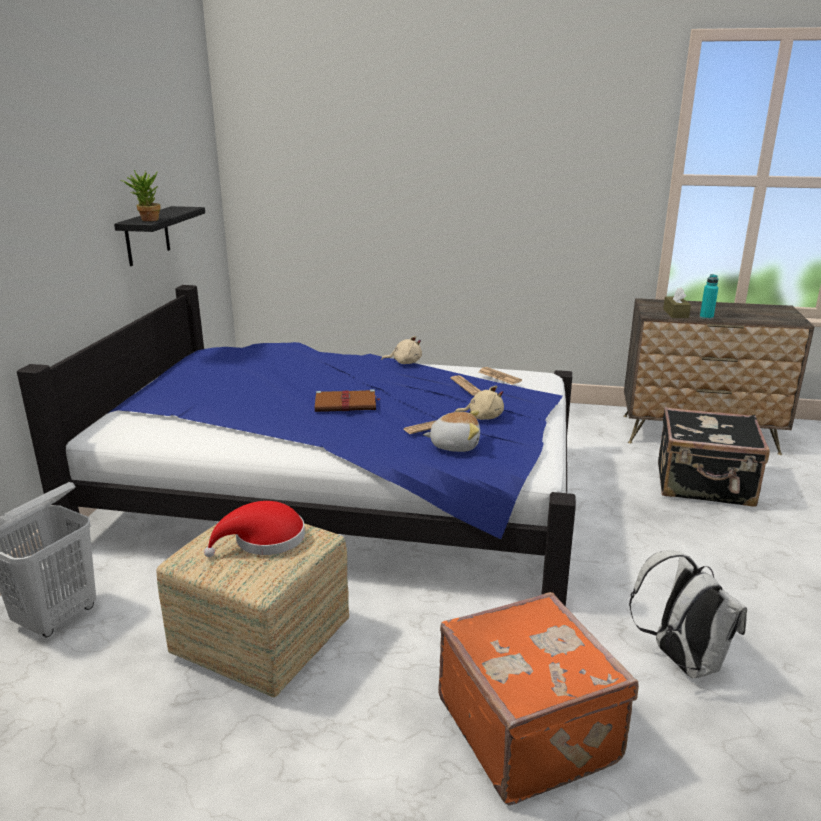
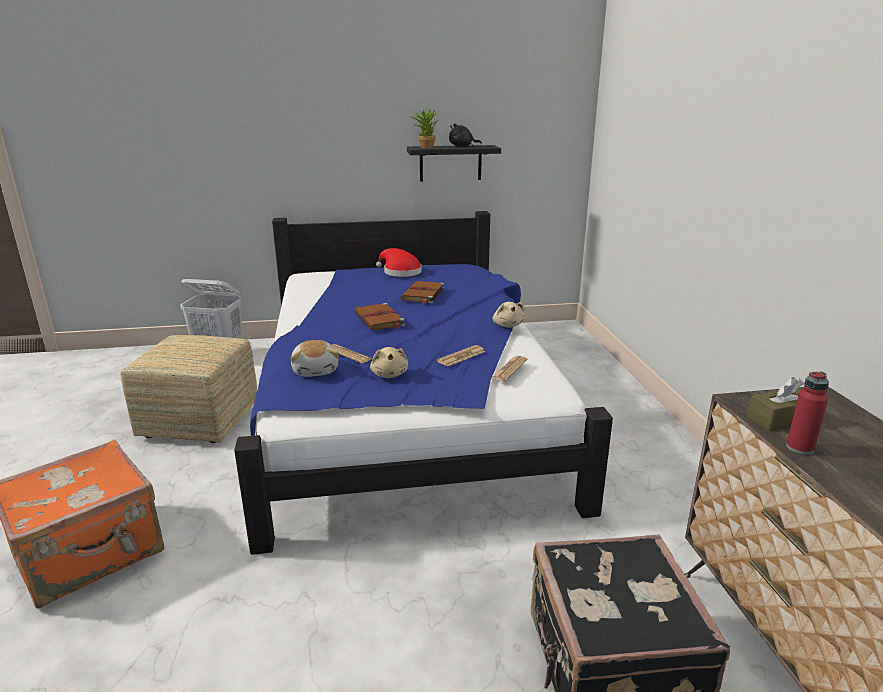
camera: 70 degrees right, 0 degrees up
red hat [204,501,305,557] -> red hat moved to [376,248,422,277]
white backpack [629,550,747,678] -> none
turquoise bottle [700,274,718,320] -> red bottle [786,371,829,455]
none -> brown book [401,281,444,304]
none -> black plush toy [449,123,482,147]

